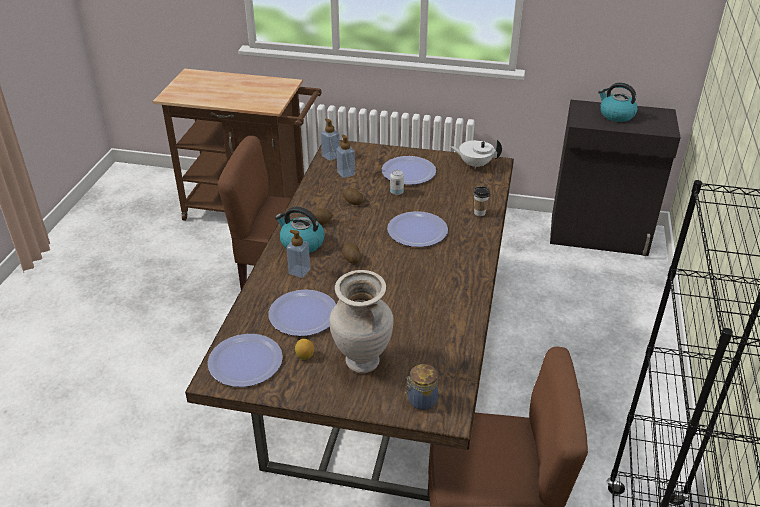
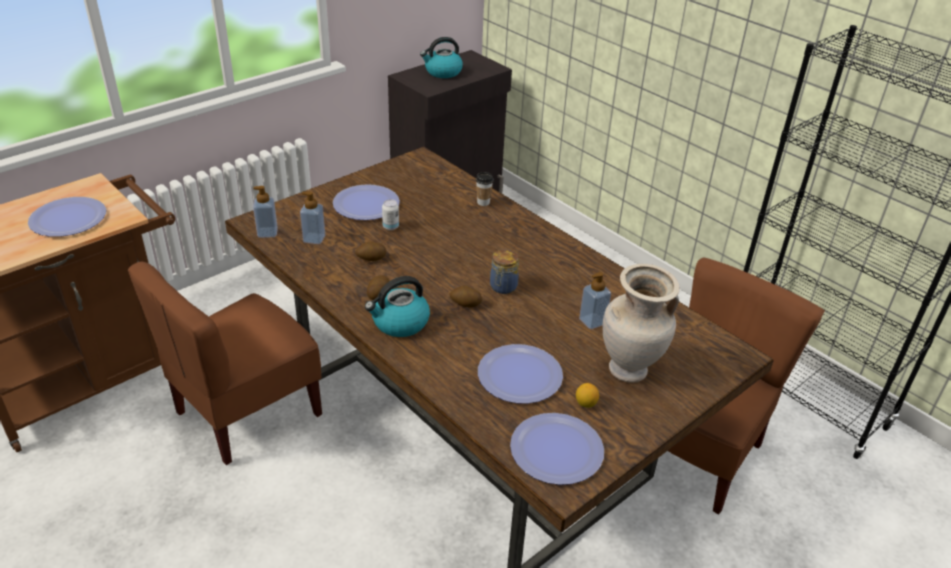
camera: 55 degrees left, 0 degrees up
soap dispenser [286,230,310,278] -> soap dispenser moved to [579,272,611,329]
plate [387,211,448,247] -> plate moved to [28,197,106,237]
jar [405,364,438,410] -> jar moved to [490,249,519,294]
white teapot [450,140,502,169] -> none

